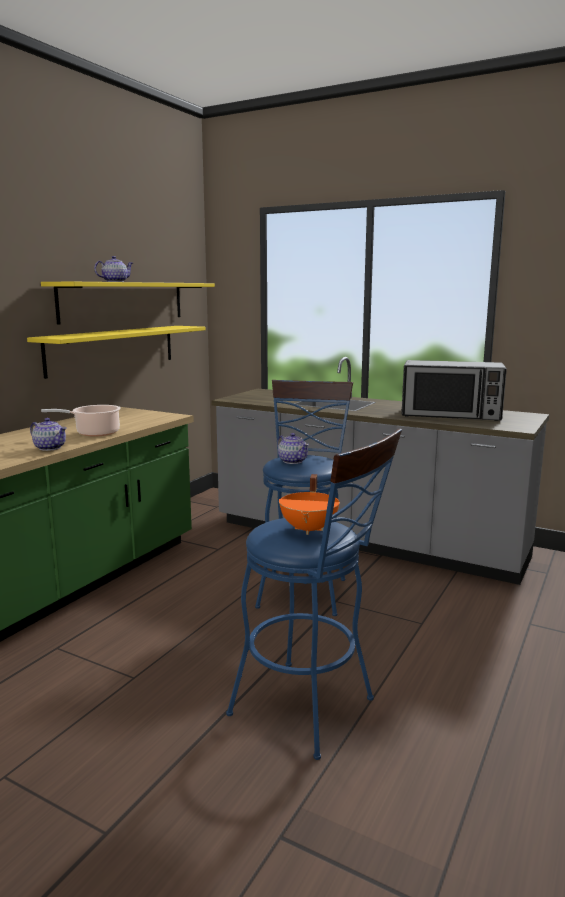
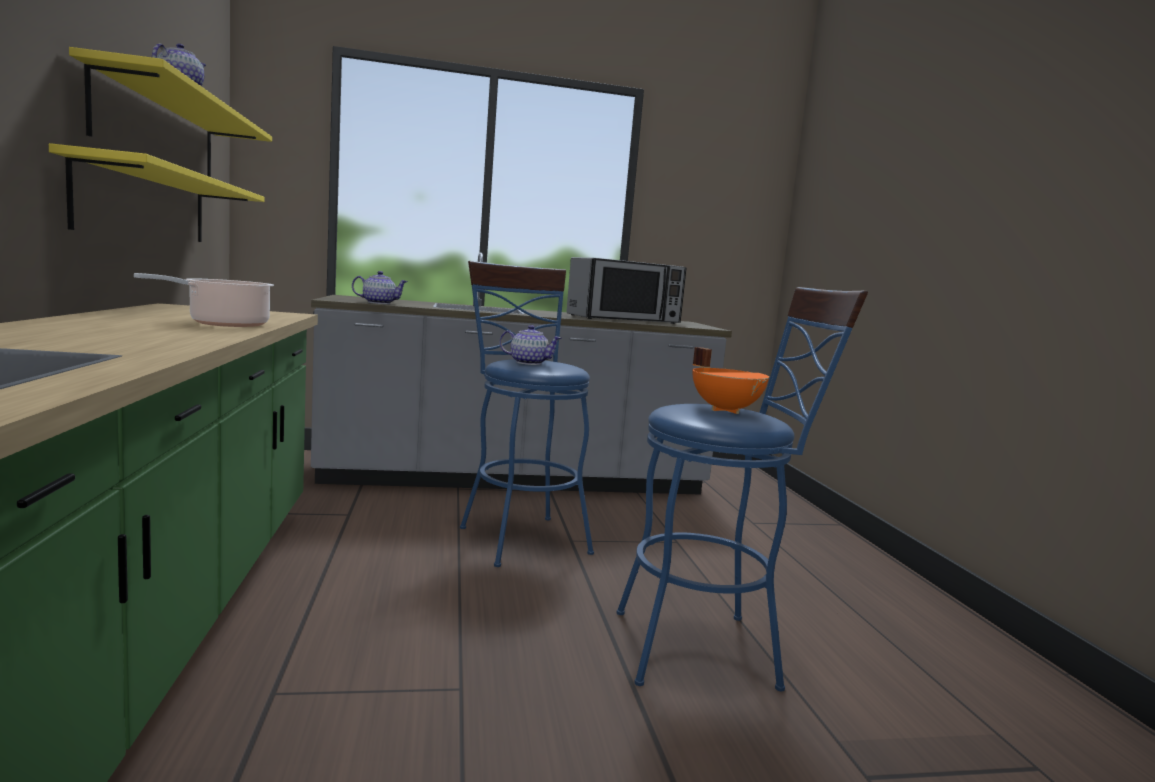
camera: 40 degrees left, 5 degrees down
teapot [30,418,67,451] -> teapot moved to [352,271,408,304]

